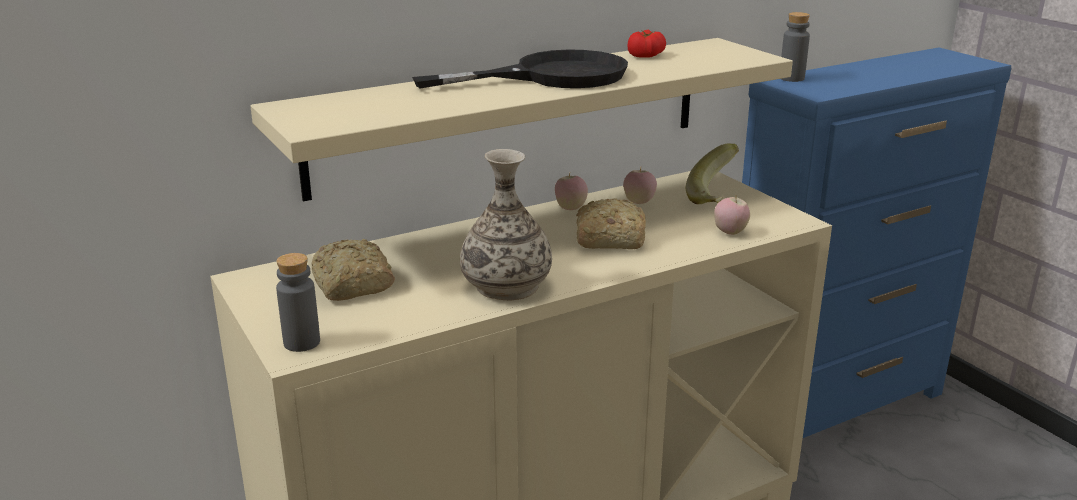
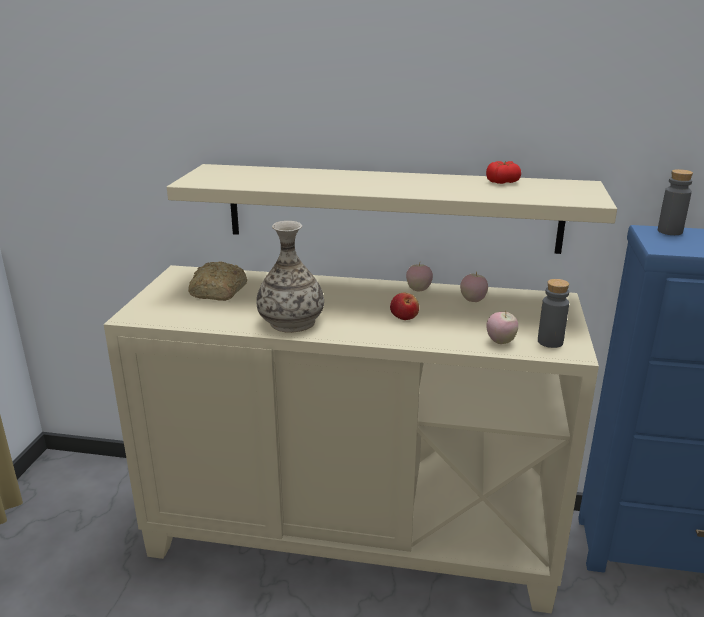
camera: 40 degrees right, 0 degrees up
grey bottle [276,253,320,352] -> grey bottle moved to [538,279,569,348]
black frying pan [412,49,628,89] -> none
bread [576,198,646,249] -> apple [390,293,419,320]
banana [685,144,739,204] -> none

